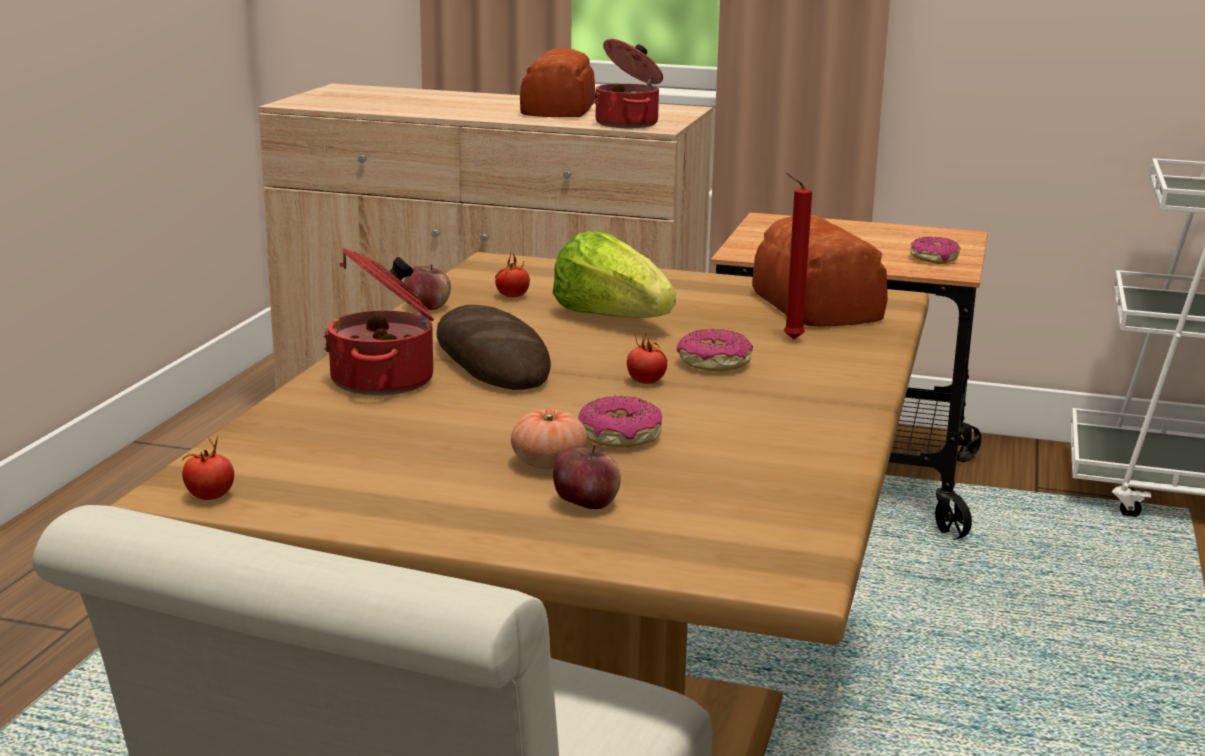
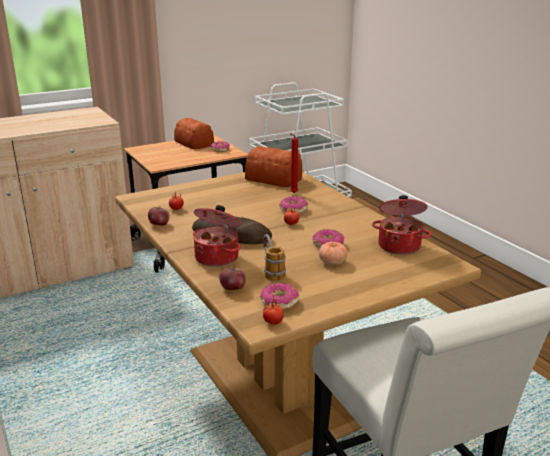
camera: 45 degrees left, 5 degrees up
bread [520,48,596,117] -> bread moved to [174,118,214,149]
lettuce [553,231,676,318] -> none
apple [553,445,621,509] -> apple moved to [219,266,246,290]
cooking pot [594,39,663,128] -> cooking pot moved to [372,195,431,255]
none -> donut [260,283,299,309]
none -> mug [263,234,286,281]

